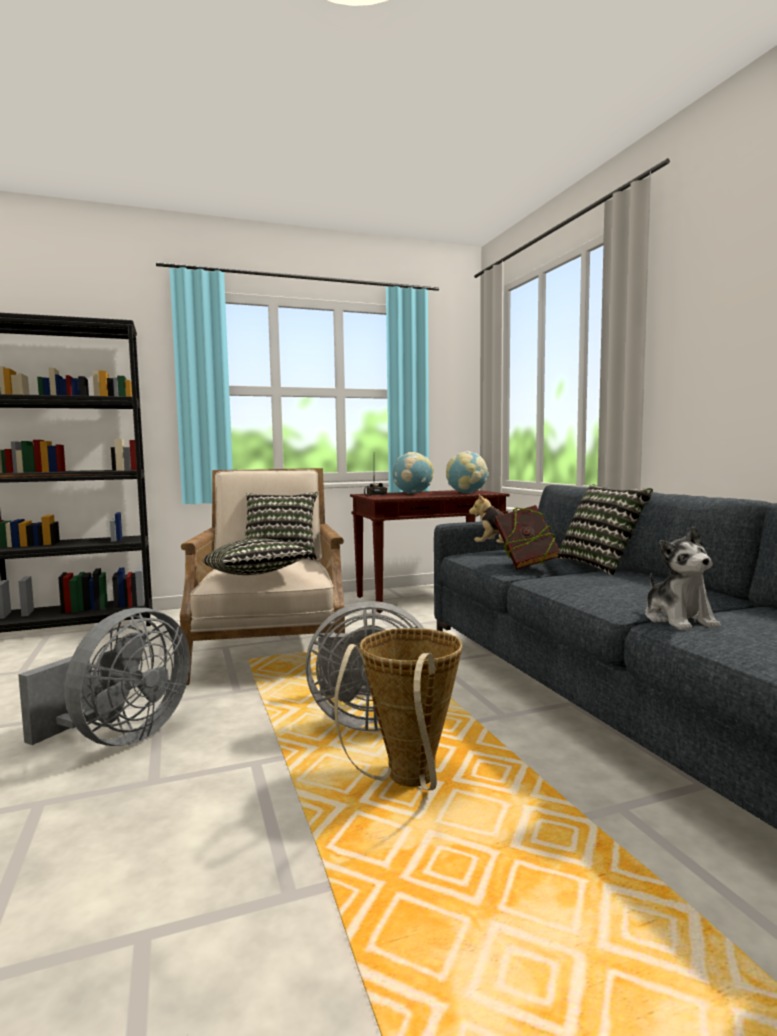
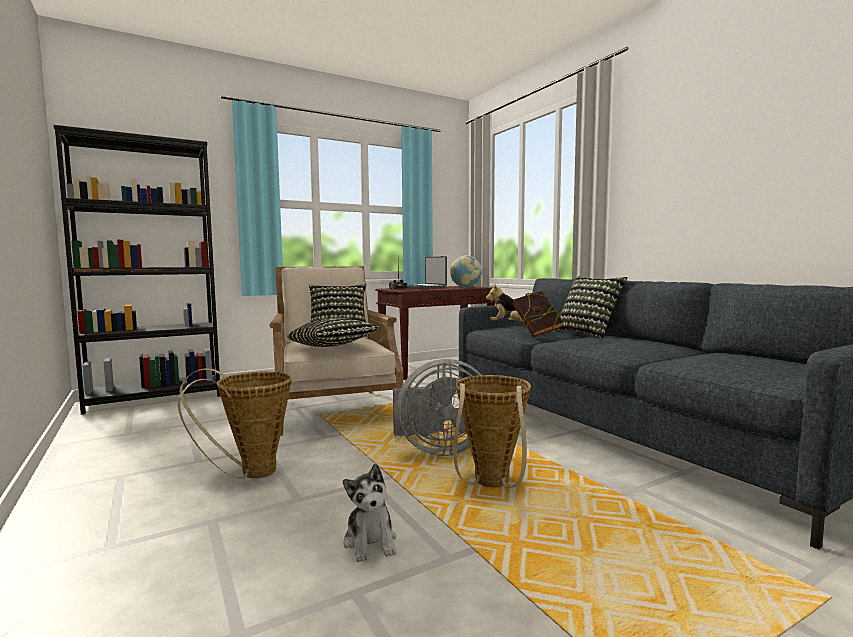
camera: 10 degrees left, 0 degrees up
grey fan [18,608,190,746] -> basket [178,368,292,479]
globe [392,452,434,494] -> laptop [407,256,447,289]
plush toy [645,526,721,630] -> plush toy moved to [343,464,397,562]

